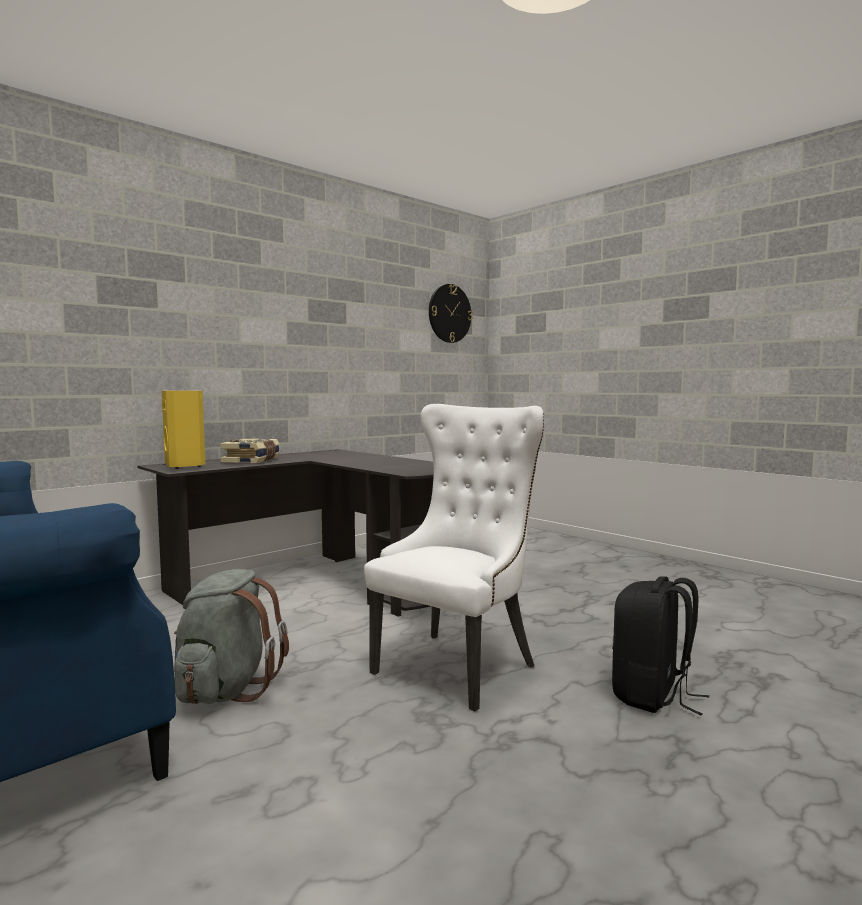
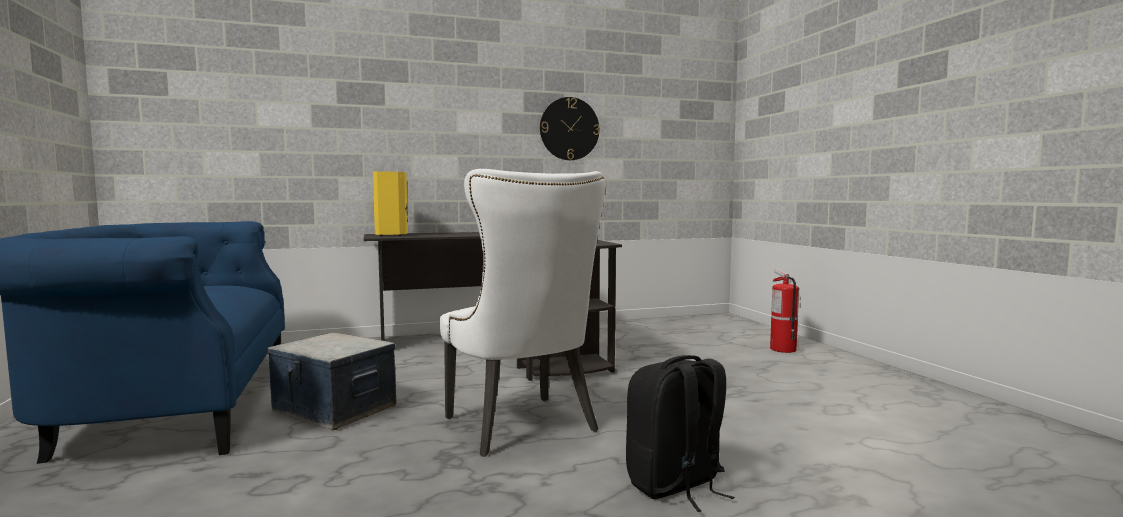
camera: 25 degrees right, 0 degrees up
grey backpack [174,569,289,704] -> storage box [267,332,396,430]
book [220,439,280,463] -> none
white chair [364,404,544,711] -> white chair turned 90 degrees clockwise [440,169,605,457]
wall clock [429,284,473,343] -> wall clock moved to [540,97,600,160]
none -> fire extinguisher [770,269,799,353]

